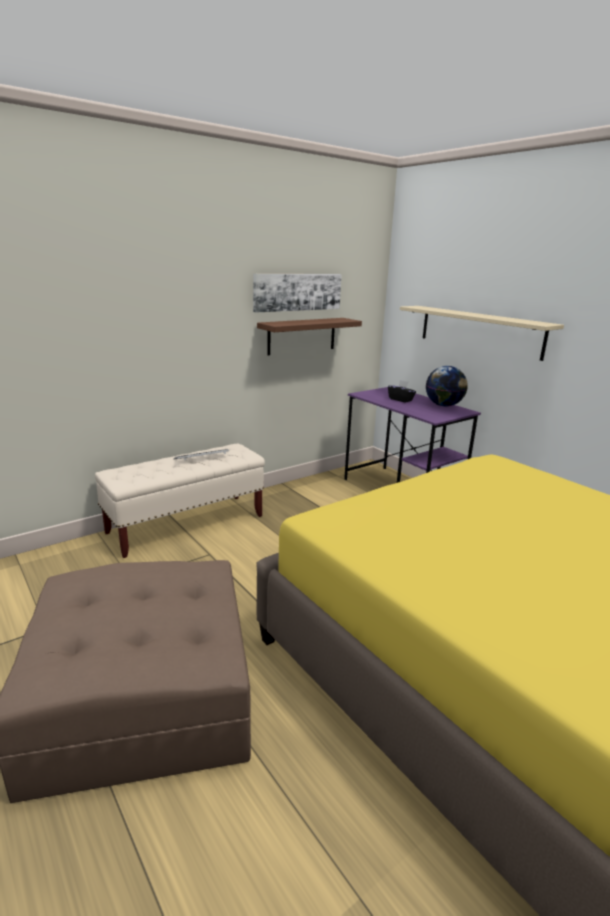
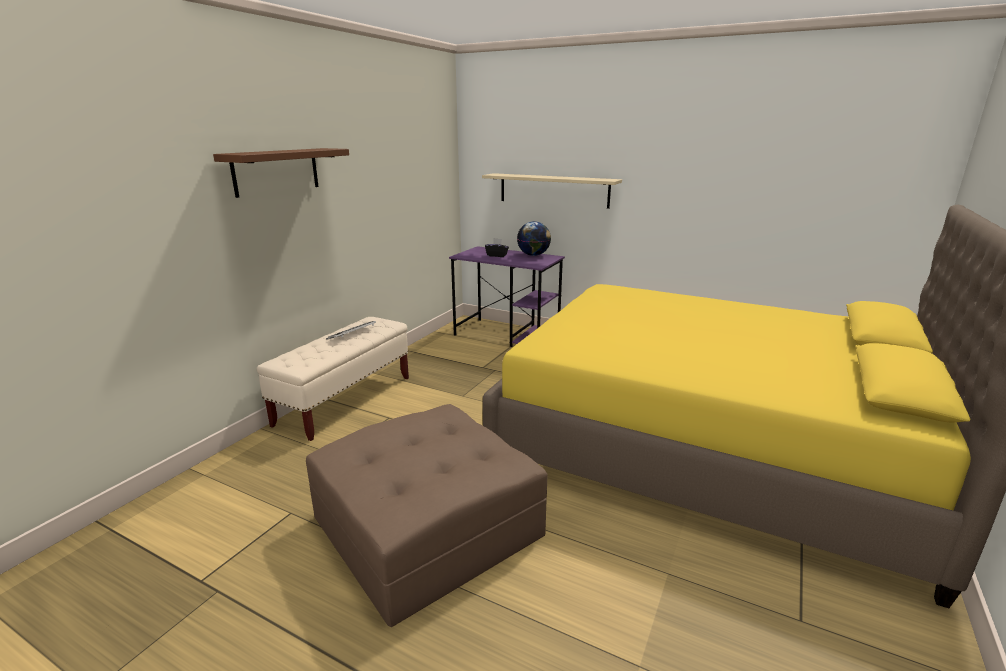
camera: 25 degrees left, 0 degrees up
picture [253,274,342,312] -> none
brown shelf [257,318,362,355] -> brown shelf moved to [213,148,349,198]

